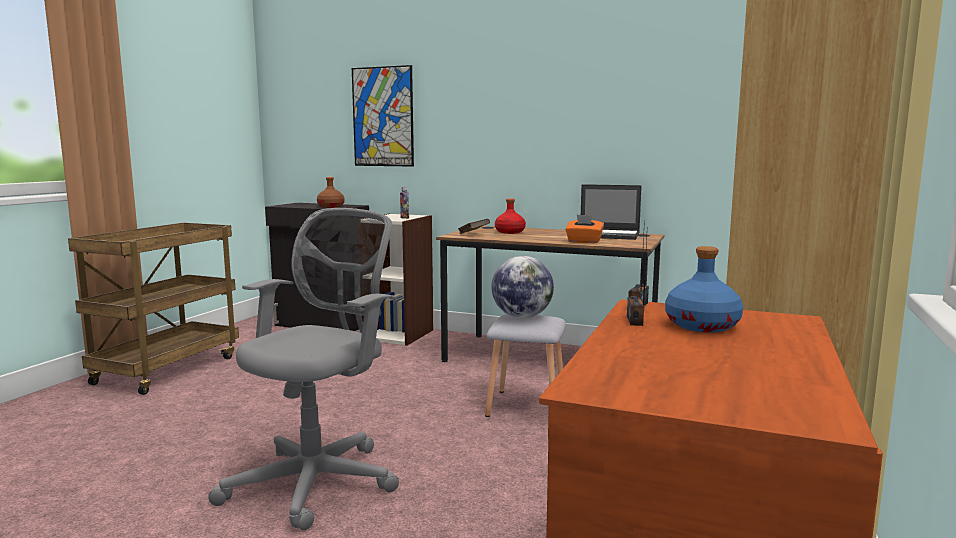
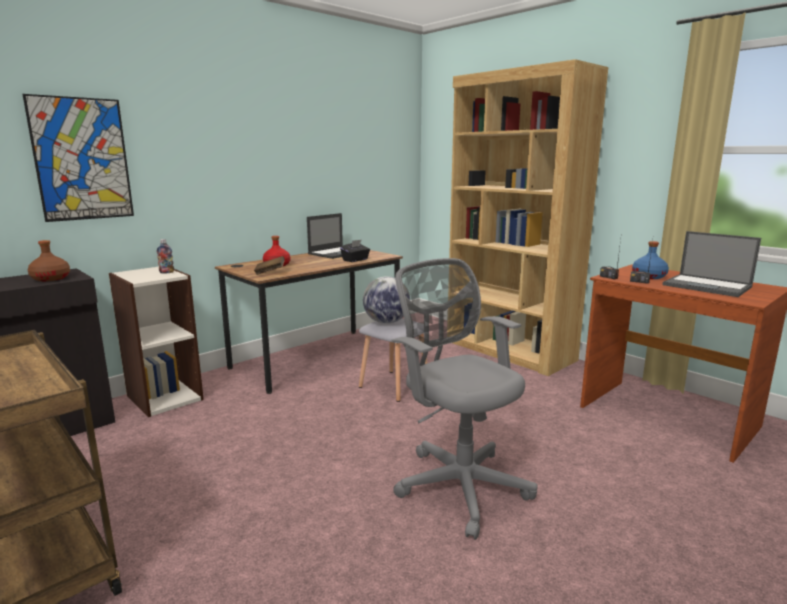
camera: 65 degrees left, 5 degrees up
orange tissue box [565,215,604,243] -> black tissue box [340,239,370,262]
none -> laptop [662,231,761,297]

